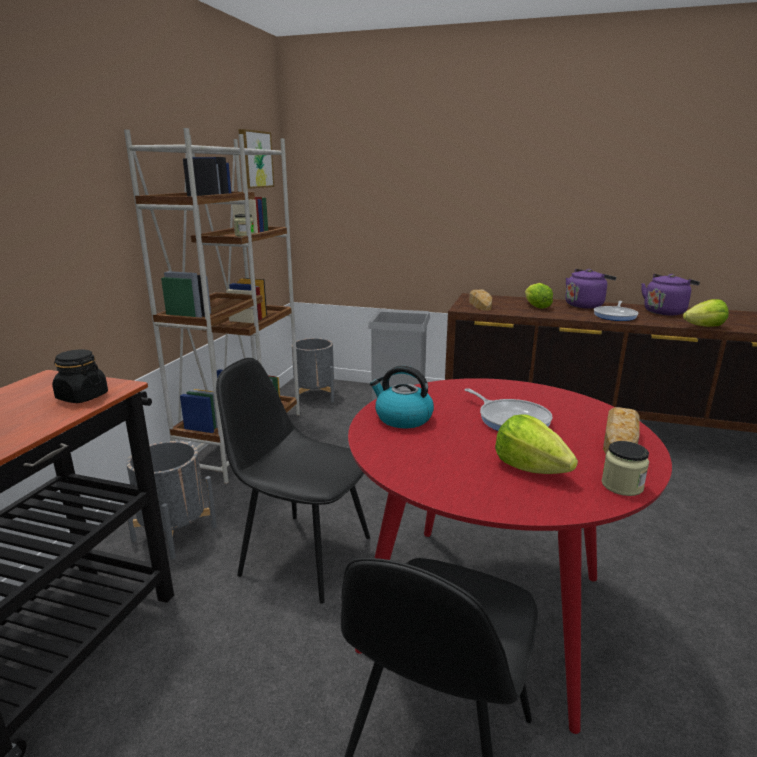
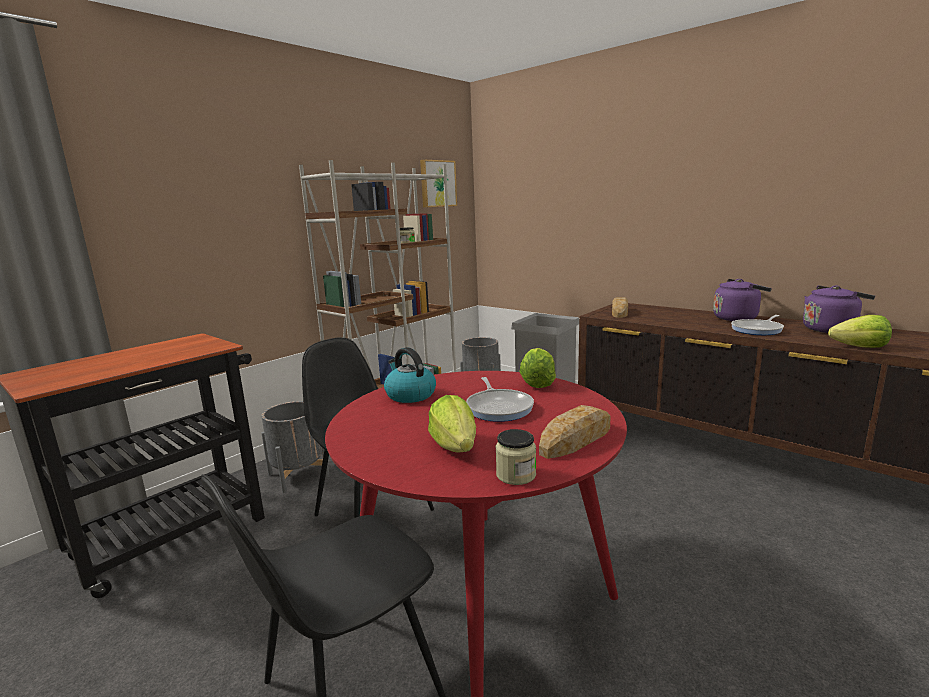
camera: 25 degrees right, 5 degrees down
black jar [52,349,108,403] -> none
lettuce [525,283,553,309] -> lettuce moved to [519,348,556,388]

